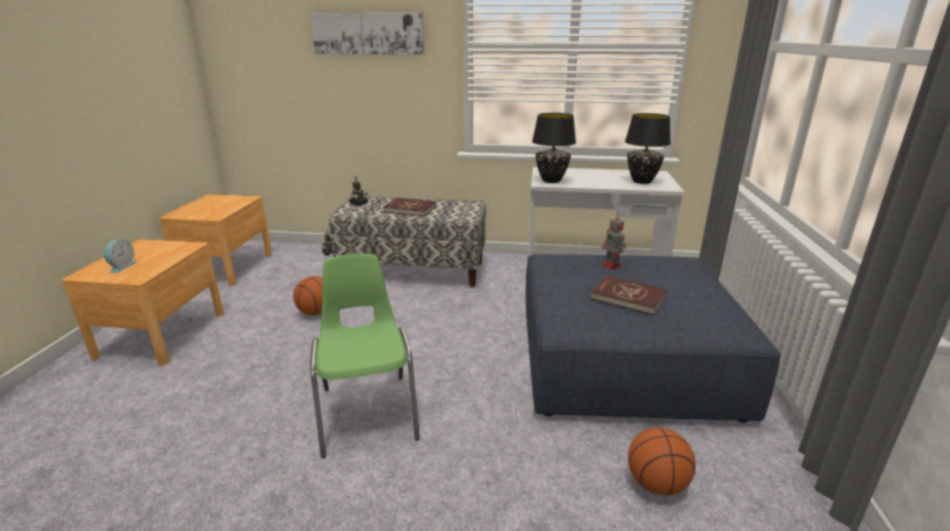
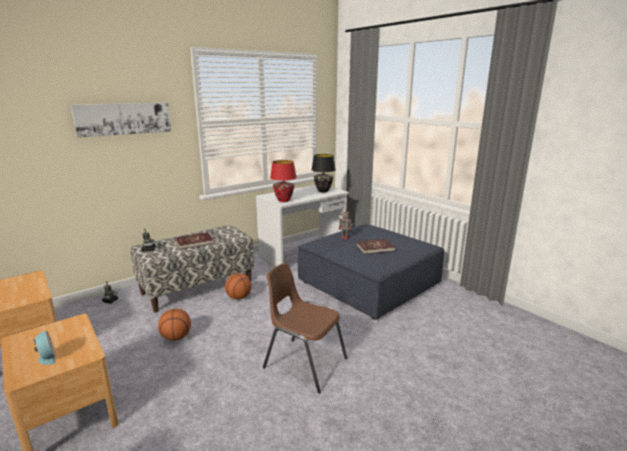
camera: 45 degrees left, 5 degrees down
green chair [310,254,420,458] -> brown chair [263,263,347,394]
black table lamp [532,113,576,183] -> red table lamp [270,160,297,202]
basketball [628,427,696,496] -> basketball moved to [225,273,252,300]

